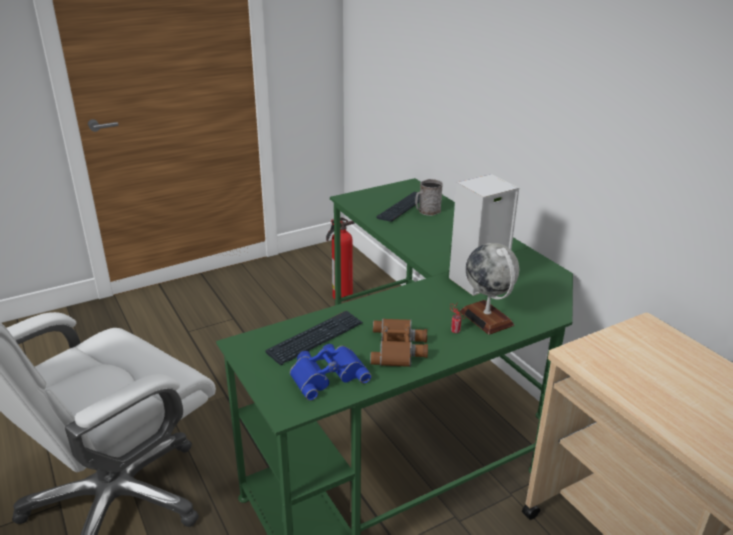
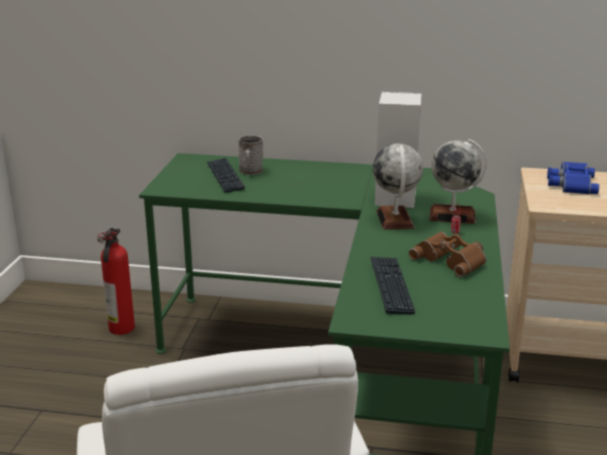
camera: 50 degrees left, 5 degrees down
blue binoculars [290,344,372,401] -> blue binoculars moved to [547,162,599,194]
none -> globe [373,143,423,230]

